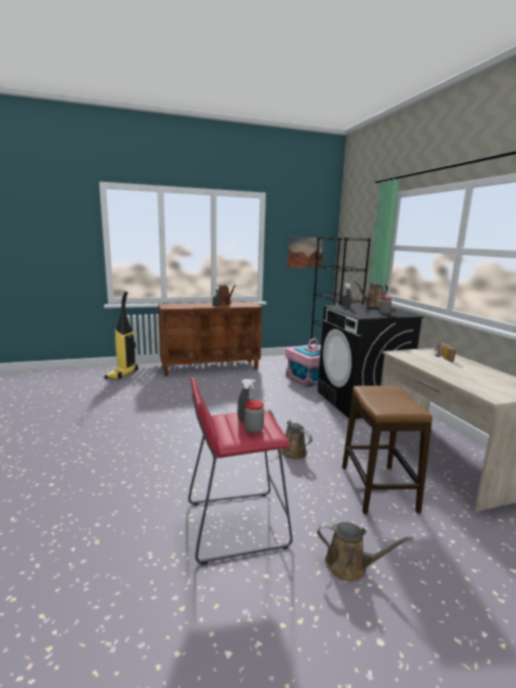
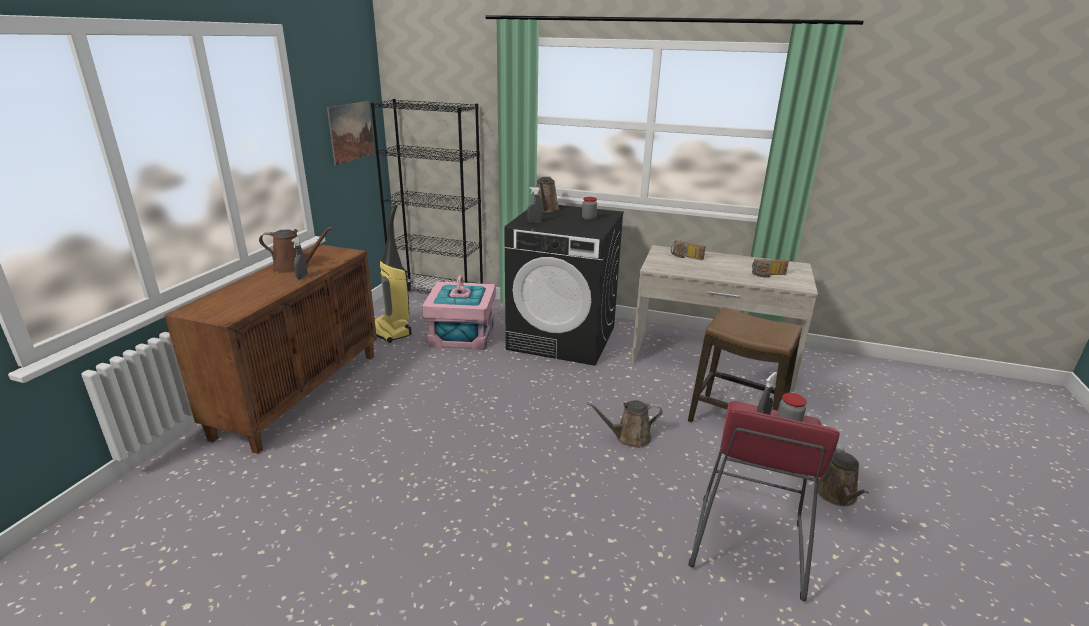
camera: 55 degrees left, 10 degrees up
vacuum cleaner [104,291,138,380] -> vacuum cleaner moved to [375,204,412,343]
brown watering can [317,522,413,582] -> brown watering can turned 135 degrees clockwise [817,445,869,506]
none -> radio [752,259,789,278]

